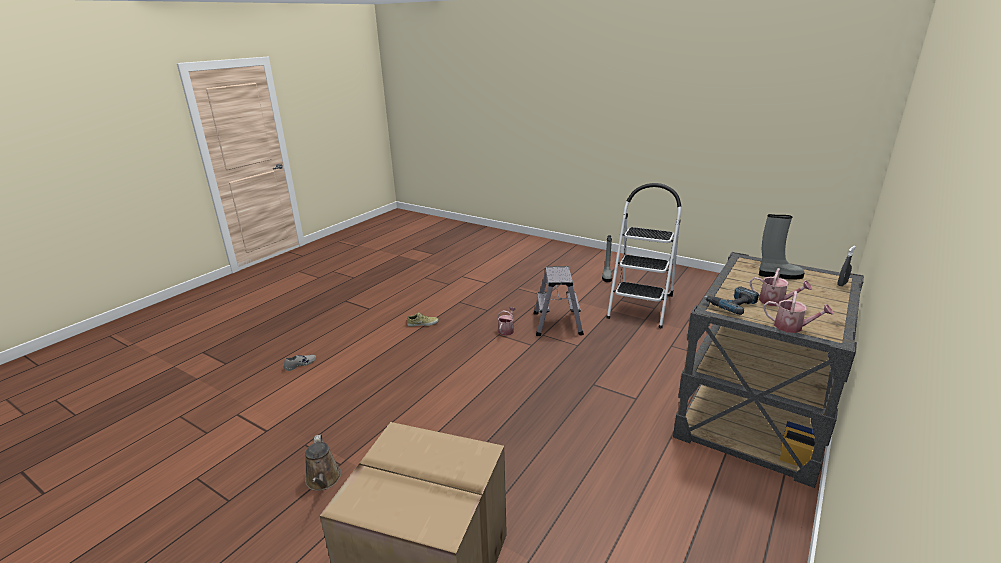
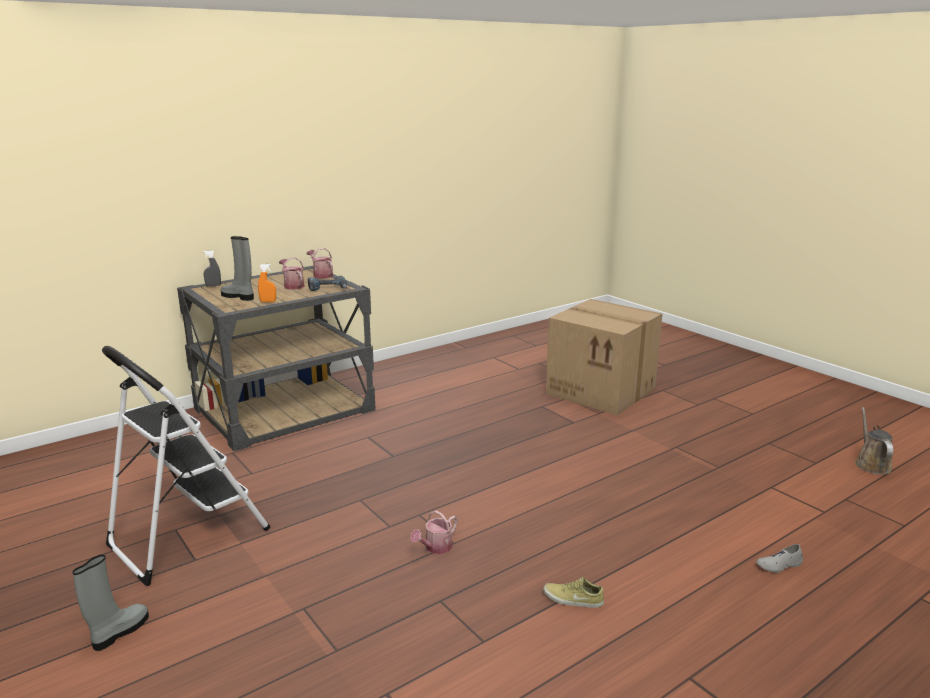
camera: 160 degrees left, 5 degrees down
brown watering can [305,435,341,491] -> brown watering can moved to [855,407,893,475]
grey step ladder [533,266,584,336] -> none
none -> orange spray bottle [258,264,276,302]

